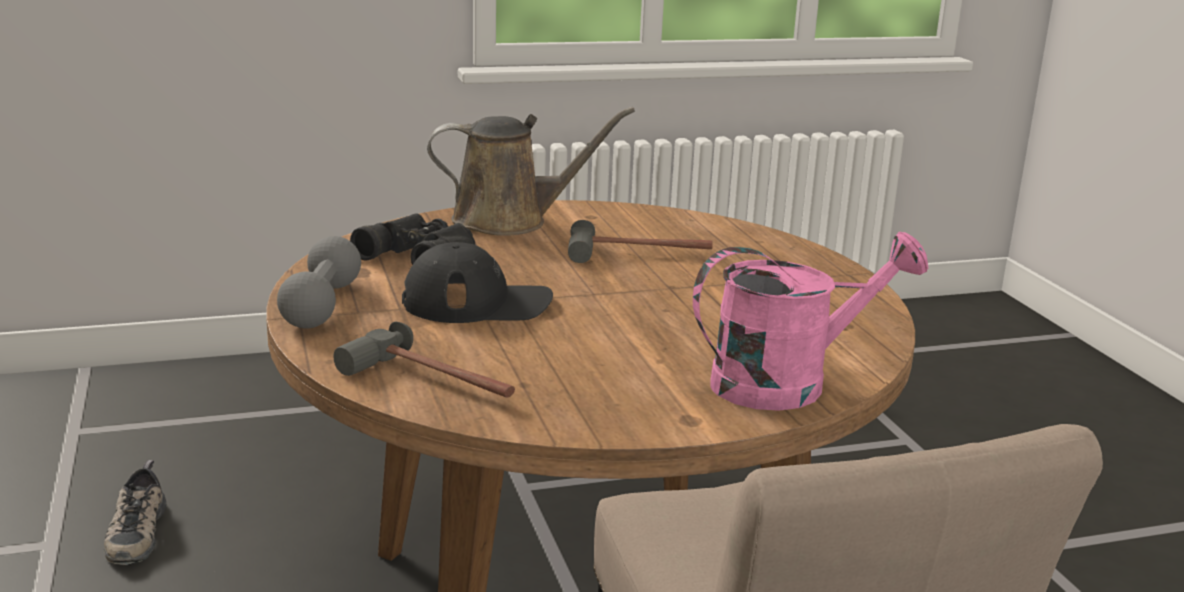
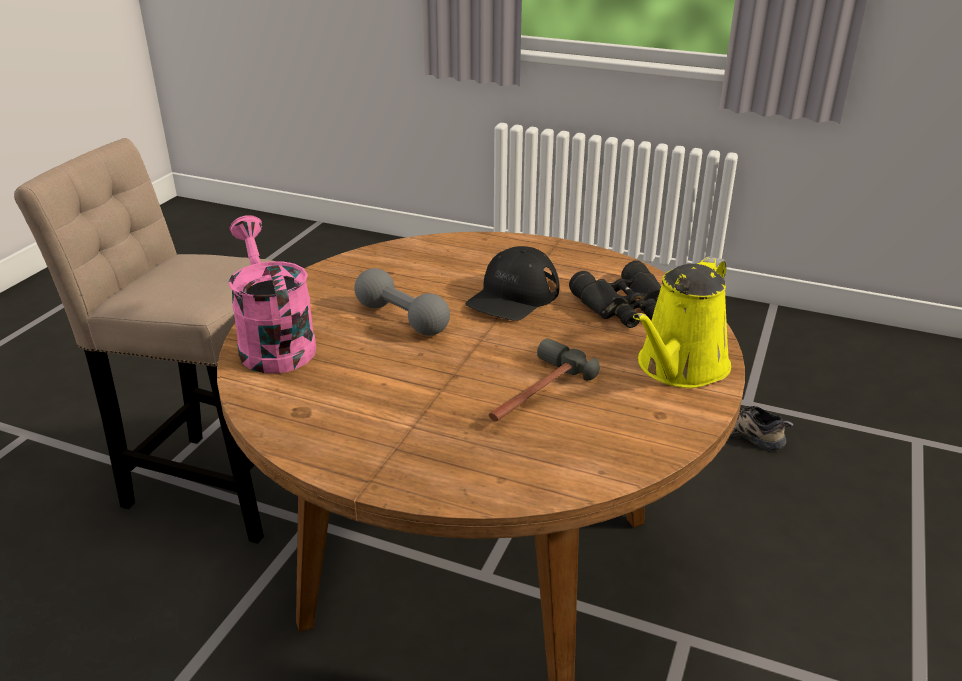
camera: 130 degrees right, 10 degrees up
grey dumbbell [277,236,361,329] -> grey dumbbell moved to [354,268,450,336]
hammer [334,322,515,398] -> none
brown watering can [427,107,635,236] -> yellow watering can [633,256,731,388]
pink watering can [693,232,928,411] -> pink watering can turned 135 degrees clockwise [228,215,316,373]

